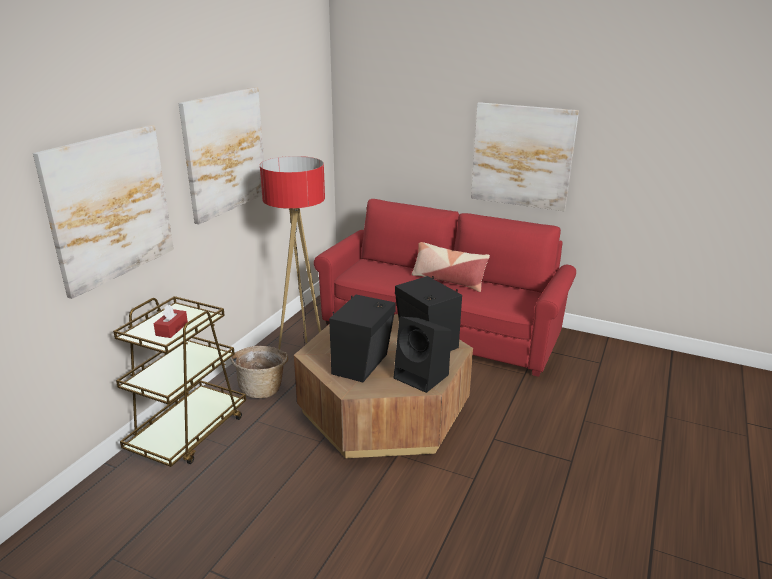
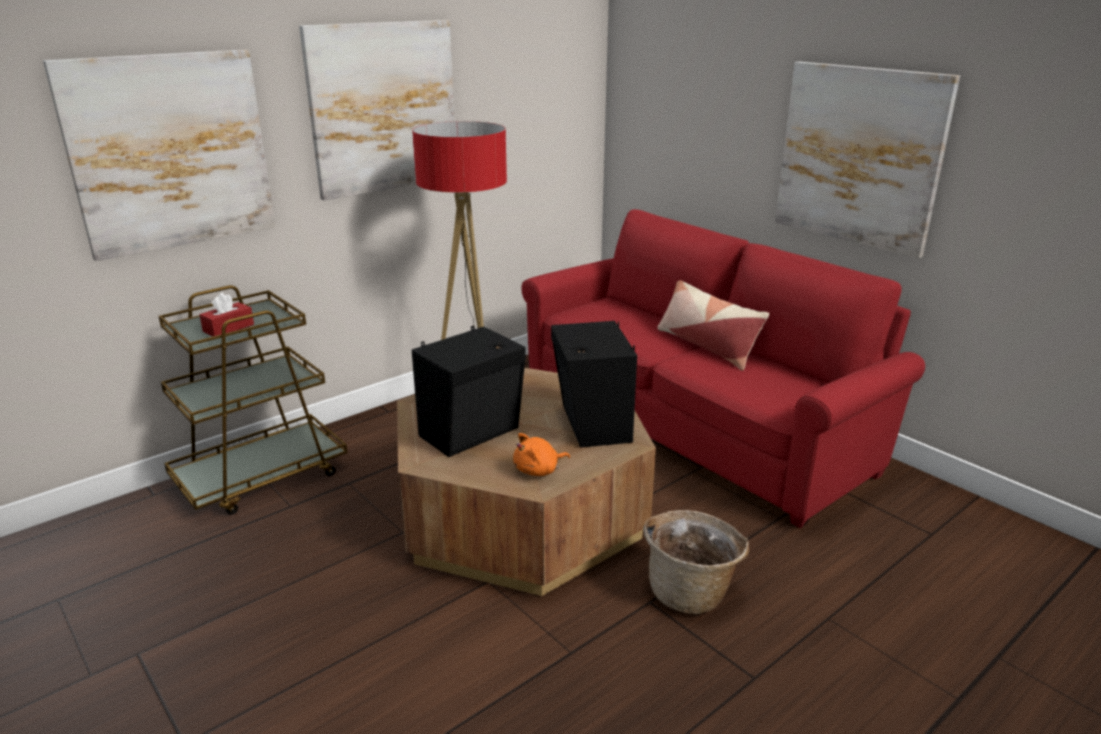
camera: 25 degrees right, 0 degrees up
basket [230,346,288,398] -> basket moved to [643,510,749,614]
black speaker [393,317,451,393] -> orange plush toy [513,433,570,476]

